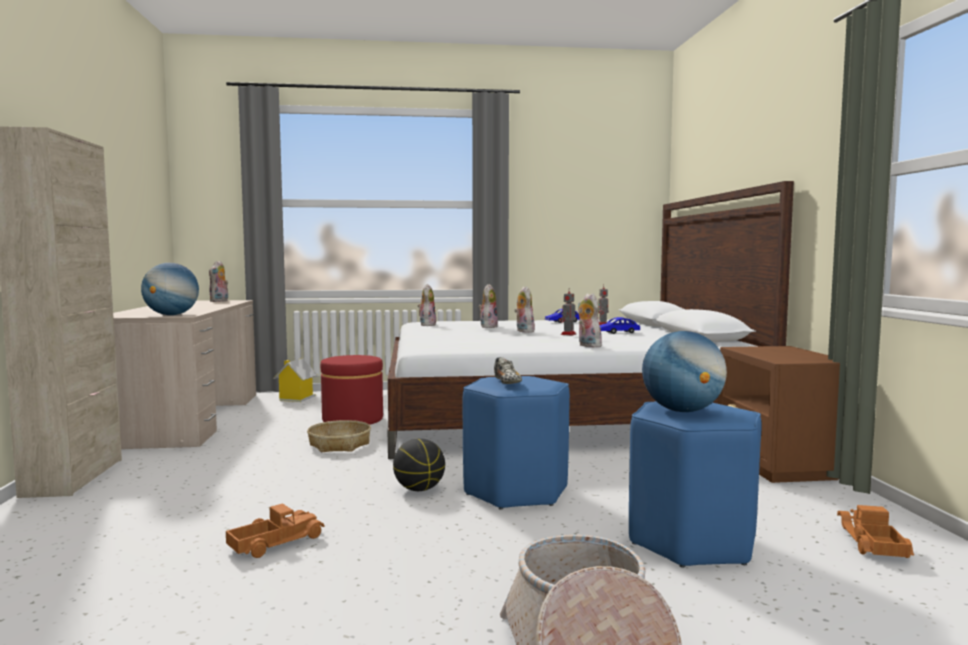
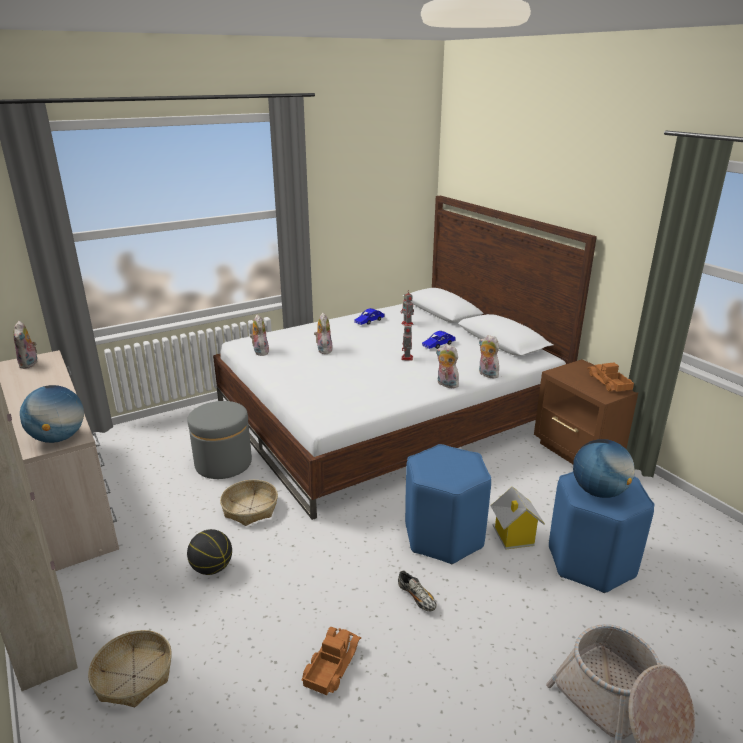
camera: 25 degrees left, 20 degrees up
toy house [273,358,317,402] -> toy house moved to [491,486,545,550]
red ottoman [320,355,383,425] -> grey ottoman [188,401,252,479]
basketball [393,438,445,491] -> basketball moved to [187,529,232,575]
shoe [494,357,522,384] -> shoe moved to [398,570,437,611]
plush toy [514,286,535,333] -> plush toy moved to [479,335,499,379]
toy truck [837,505,914,558] -> toy truck moved to [587,363,634,392]
none -> basket [88,630,172,707]

